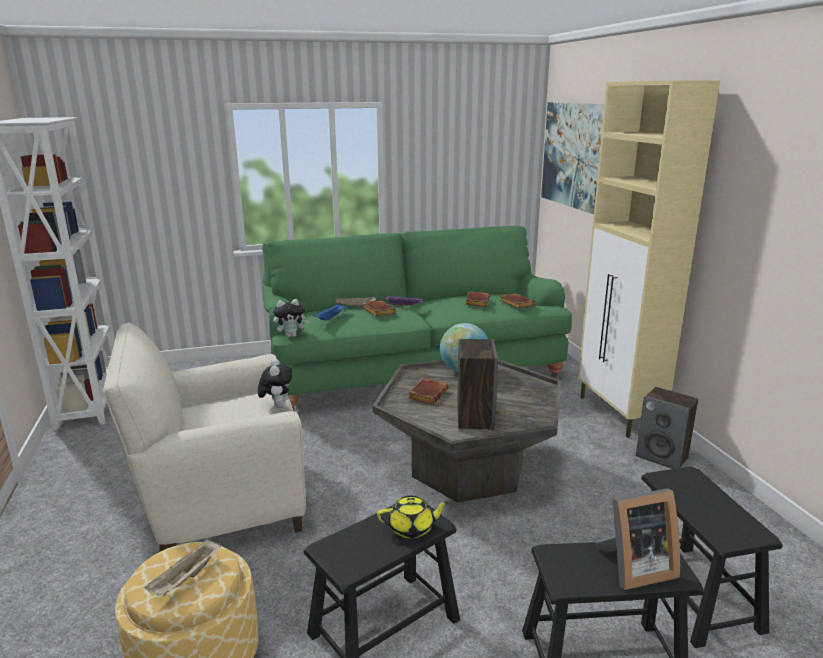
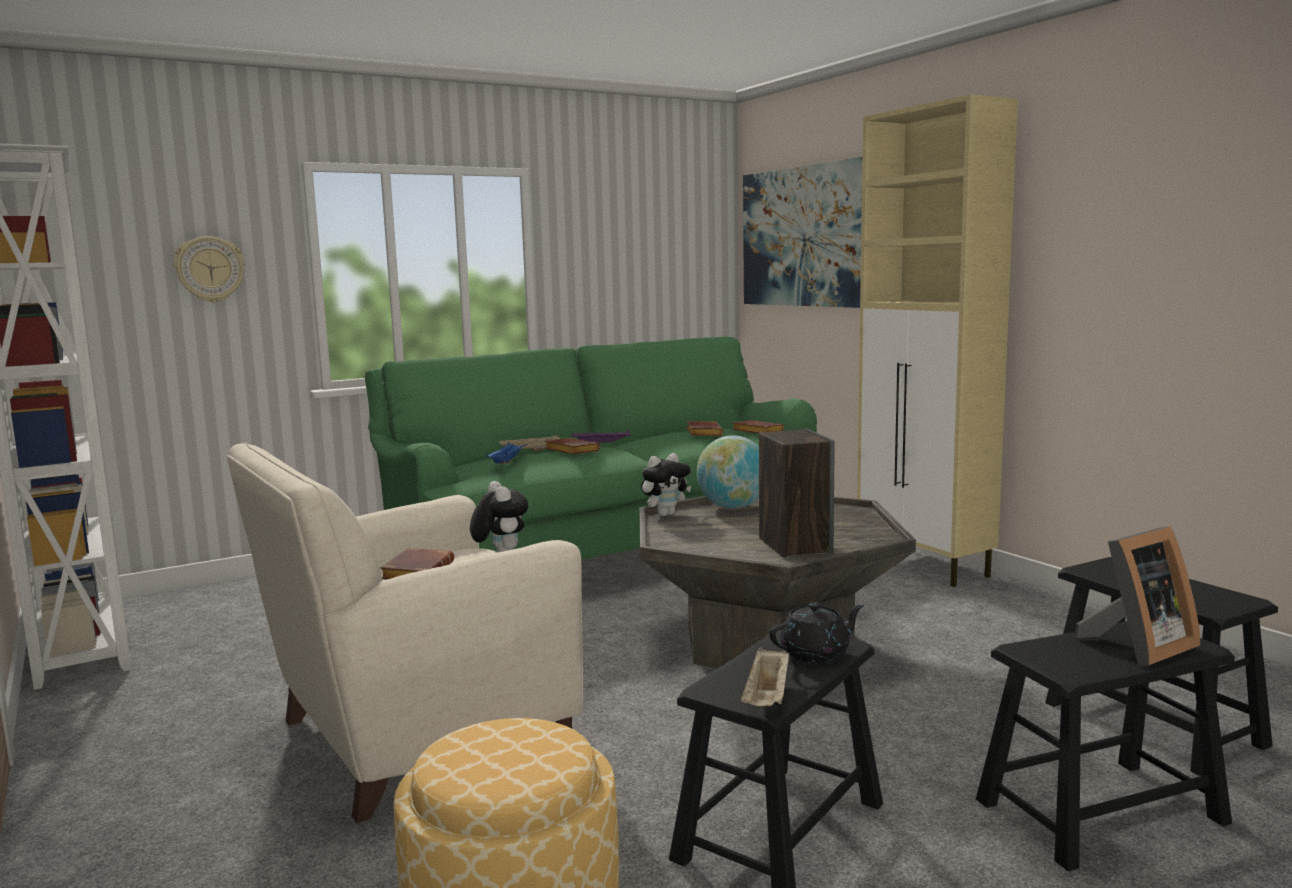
camera: 15 degrees left, 10 degrees down
beige tray [144,538,221,596] -> beige tray moved to [741,647,789,706]
plush toy [273,299,310,338] -> plush toy moved to [641,453,691,516]
yellow teapot [377,496,449,538] -> black teapot [769,602,864,663]
brown book [408,378,449,405] -> brown book moved to [380,548,454,580]
speaker [636,387,698,469] -> none
none -> wall clock [174,236,245,303]

